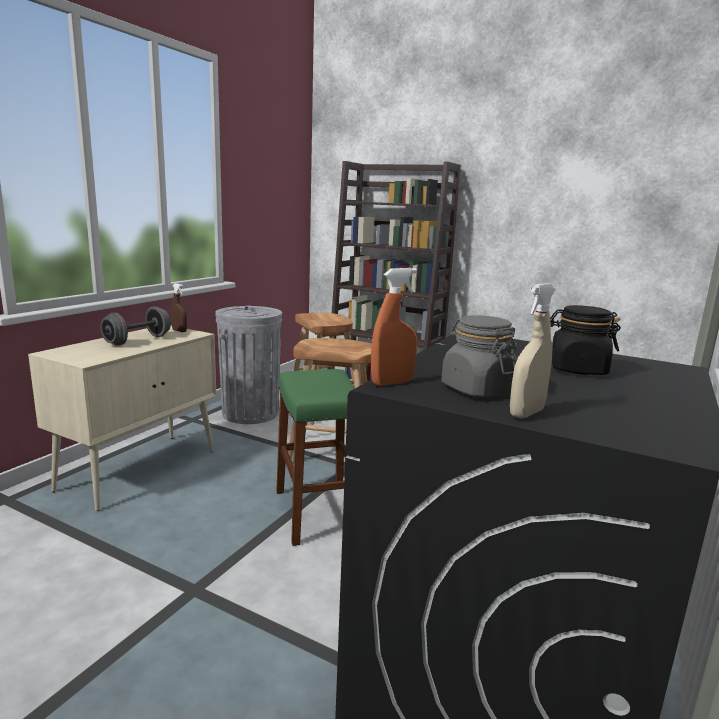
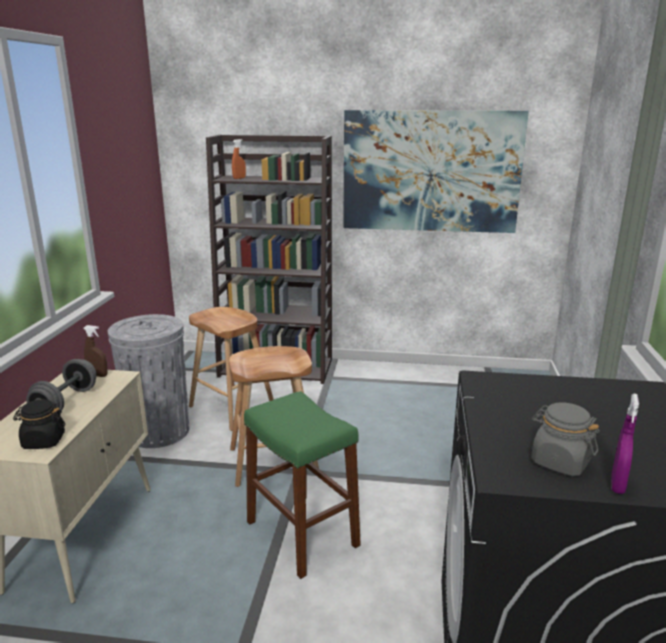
camera: 20 degrees left, 5 degrees up
orange spray bottle [371,268,417,386] -> orange spray bottle moved to [232,139,246,179]
beige spray bottle [510,283,555,419] -> purple spray bottle [612,394,639,494]
black jar [550,305,621,375] -> black jar moved to [13,399,65,449]
none -> picture [343,110,529,233]

